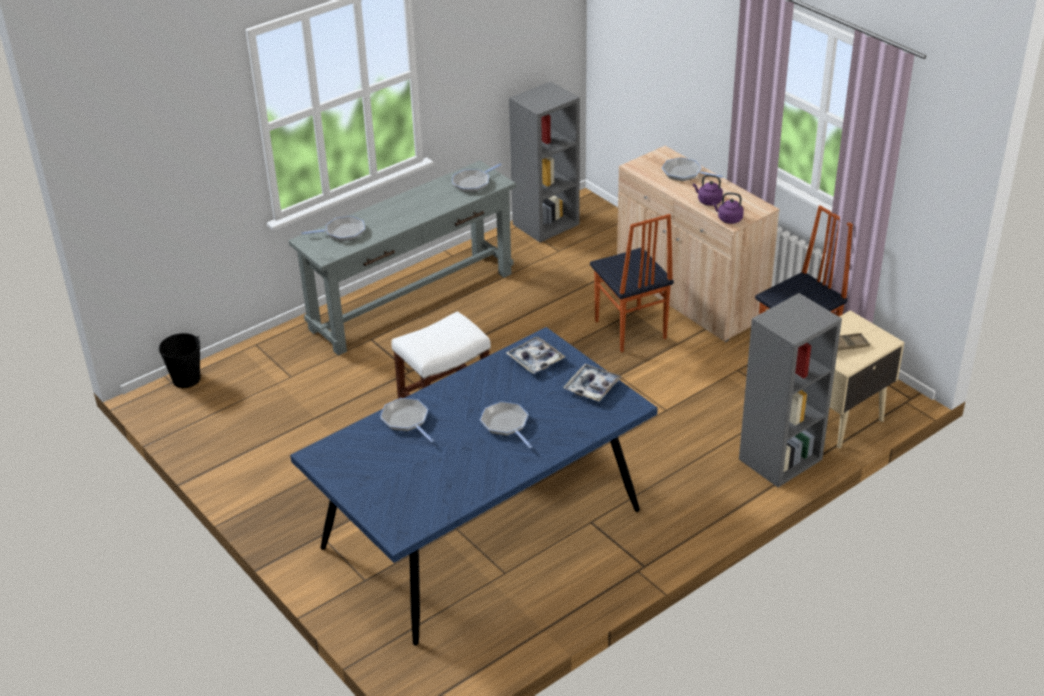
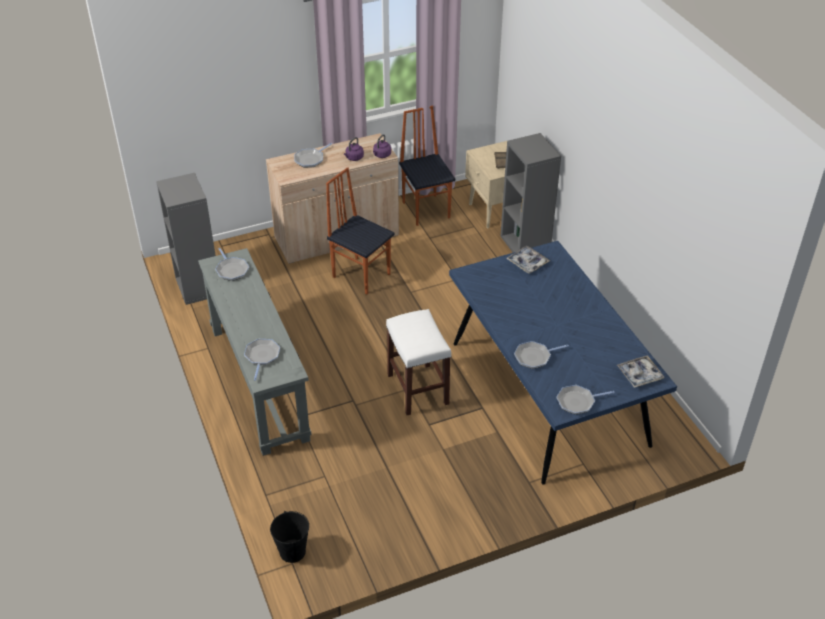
camera: 75 degrees left, 5 degrees up
frying pan [480,401,532,448] -> frying pan moved to [556,385,615,414]
tray [506,337,565,374] -> tray moved to [617,355,664,388]
chair [590,214,674,352] -> chair turned 135 degrees counterclockwise [326,167,394,294]

